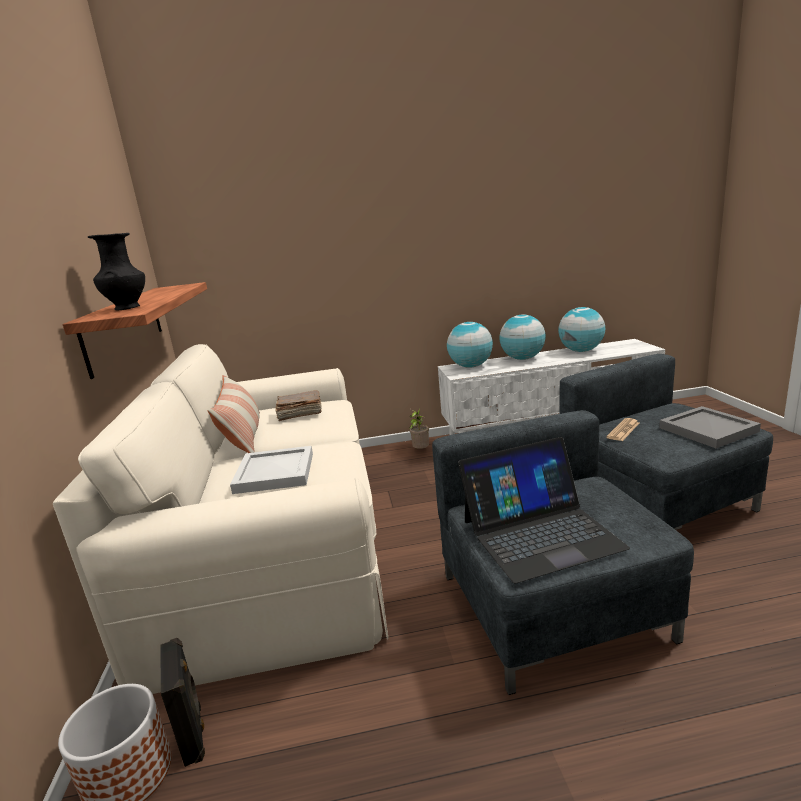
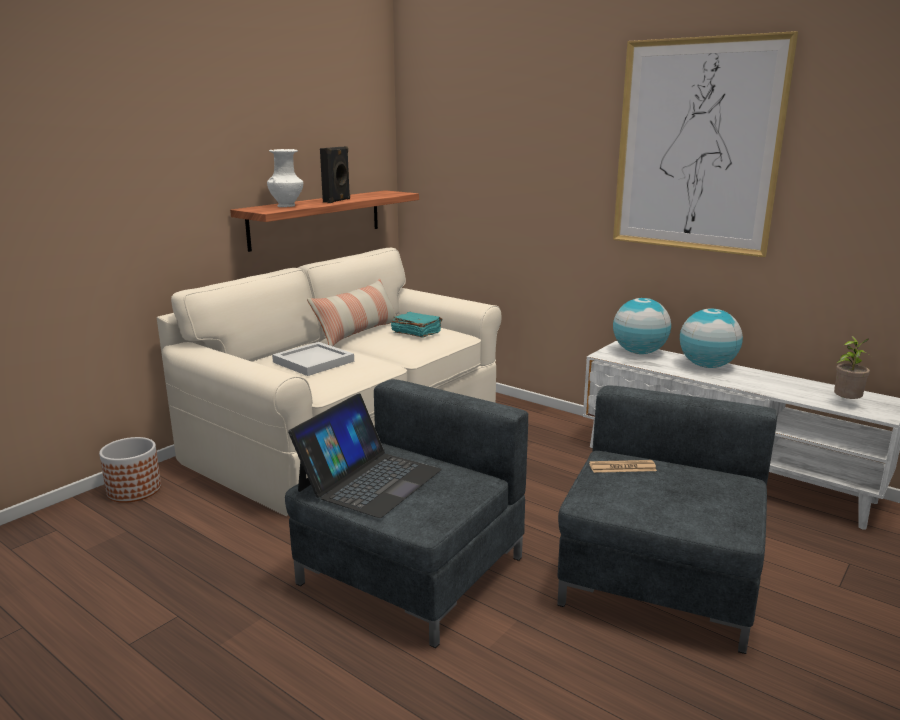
camera: 45 degrees right, 0 degrees up
black vase [88,233,145,310] -> white vase [267,149,303,207]
black speaker [160,638,205,767] -> black speaker moved to [320,146,350,203]
brown book [275,390,322,421] -> turquoise book [391,312,443,338]
potted plant [409,409,429,449] -> potted plant moved to [834,336,871,399]
laptop [458,437,630,583] -> laptop turned 90 degrees counterclockwise [288,393,442,518]
globe [558,307,605,352] -> none
grey tray [659,406,761,448] -> none
none -> picture [613,31,798,257]

